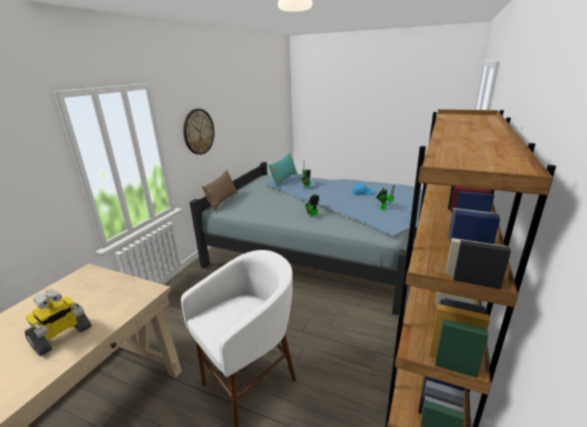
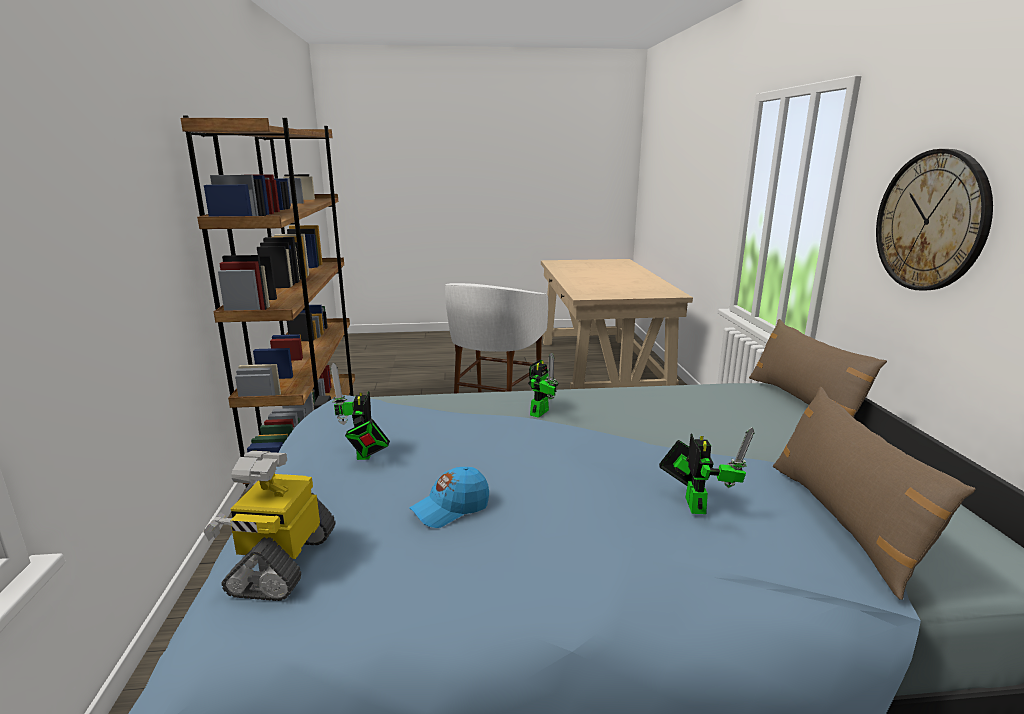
camera: 150 degrees right, 5 degrees down
toy robot [25,289,92,356] -> toy robot moved to [204,451,336,601]
turquoise pillow [268,153,298,188] -> brown pillow [773,387,976,600]

